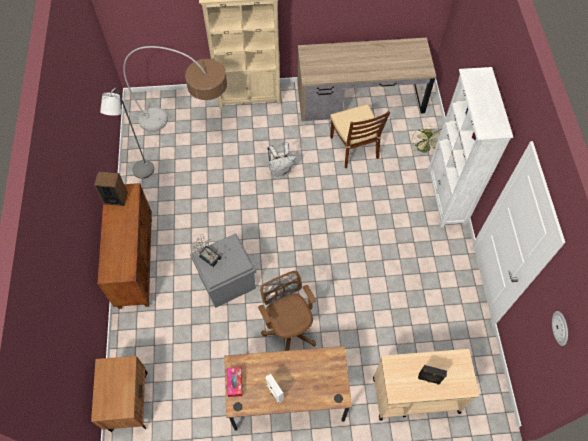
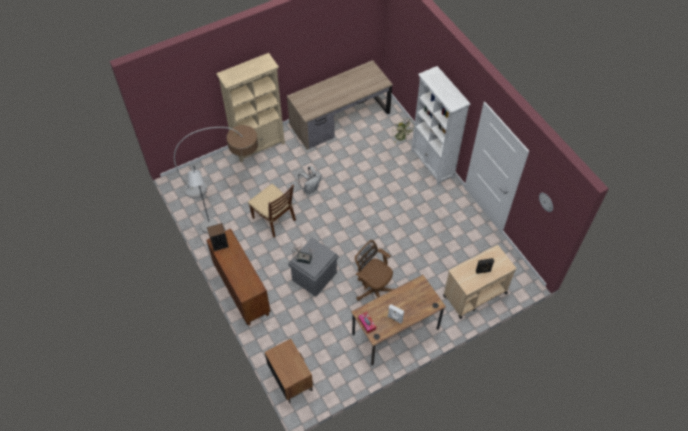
camera: 25 degrees left, 5 degrees down
brown chair [330,104,390,168] -> brown chair moved to [248,184,296,237]

